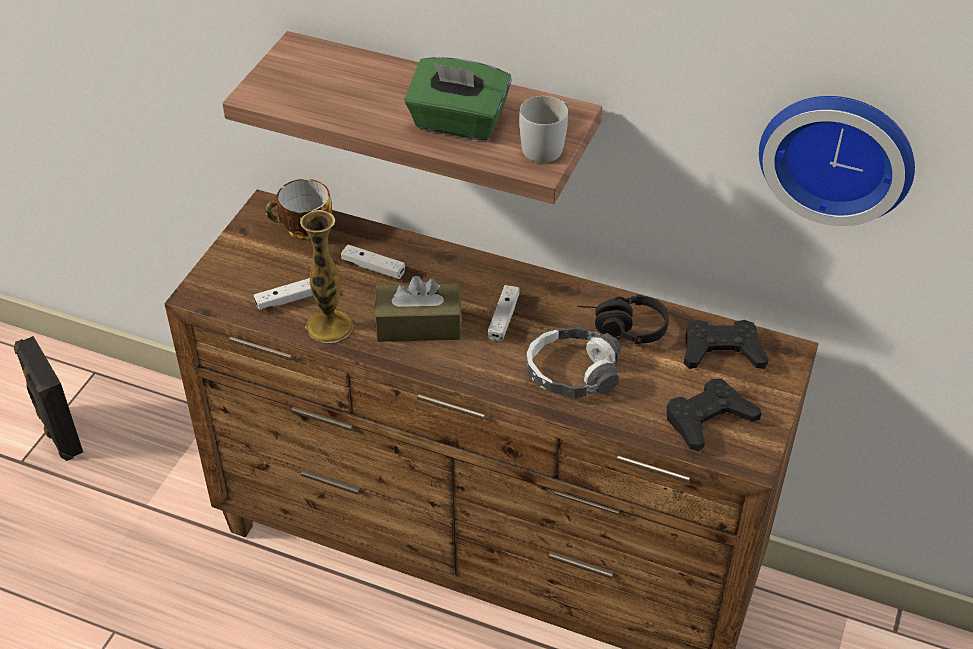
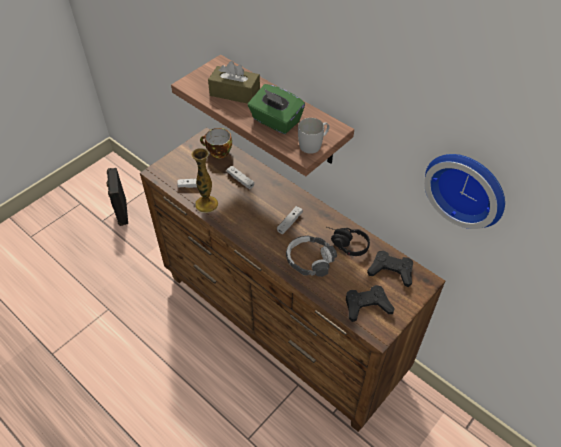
camera: 20 degrees right, 5 degrees up
brown tissue box [375,276,462,342] -> brown tissue box moved to [208,61,260,104]

